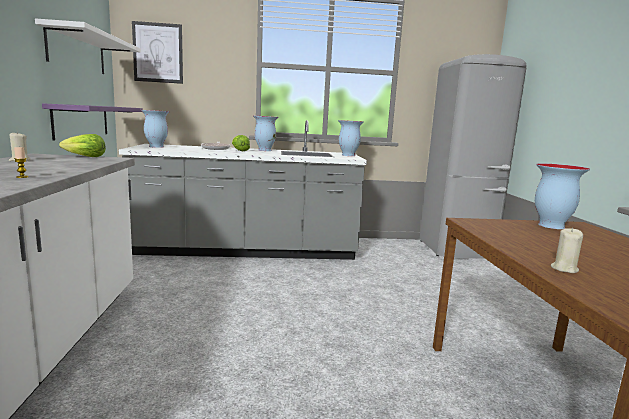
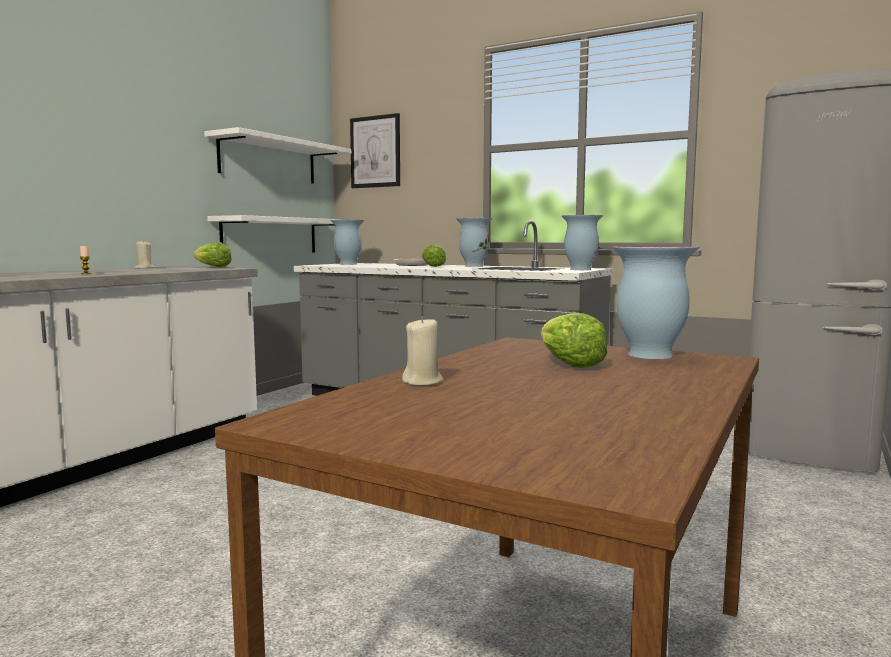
camera: 35 degrees right, 5 degrees down
purple shelf [42,103,143,141] -> white shelf [207,215,343,253]
none -> lettuce [541,313,607,368]

